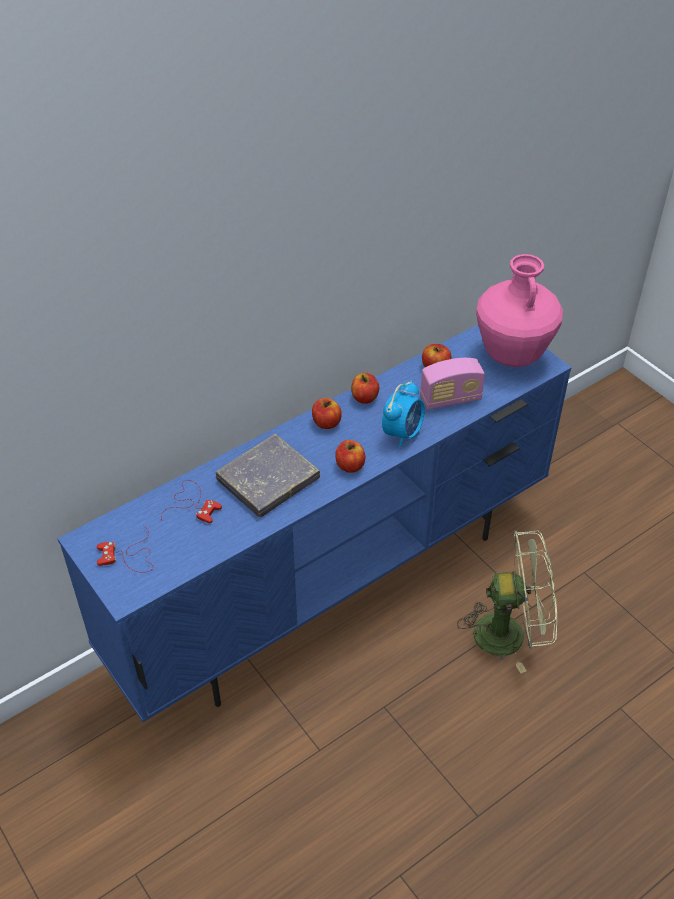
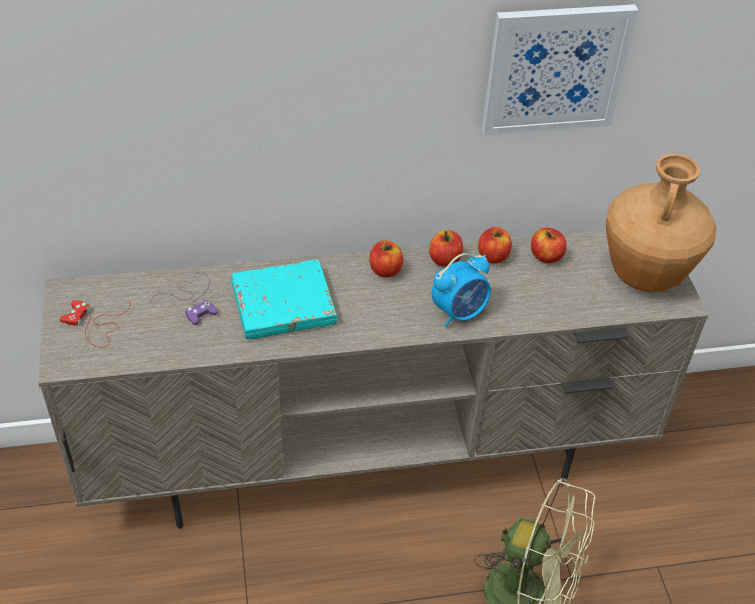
camera: 25 degrees right, 0 degrees up
blue tv stand [58,325,571,722] -> beige tv stand [38,230,709,529]
red game controller [161,480,222,524] -> purple game controller [150,272,218,325]
grey book [216,434,320,517] -> turquoise book [232,259,337,340]
apple [335,440,365,473] -> apple moved to [478,227,512,264]
radio [420,358,485,410] -> none
pink vase [476,254,563,367] -> brown vase [606,154,716,293]
none -> picture [482,4,639,135]

